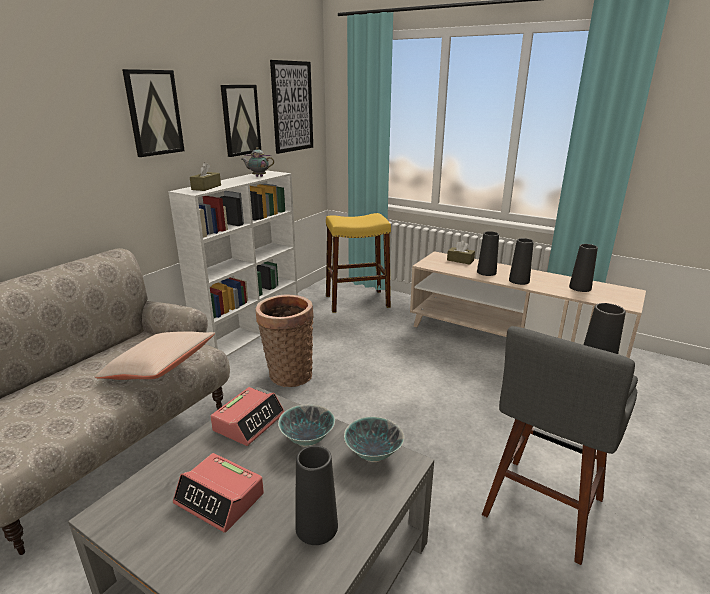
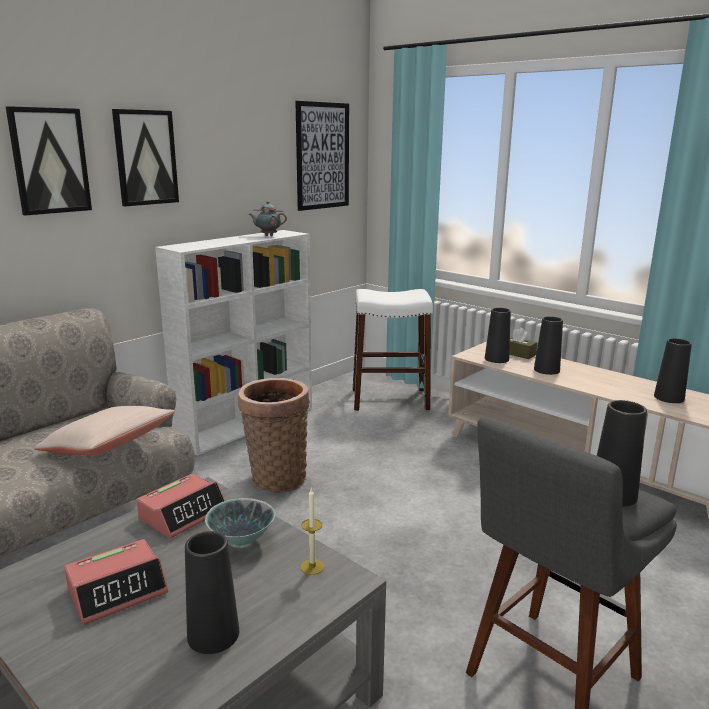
camera: 10 degrees right, 5 degrees down
alarm clock [173,453,264,533] -> alarm clock turned 75 degrees counterclockwise [64,539,168,625]
brown tissue box [190,162,221,191] -> none
picture [220,85,261,157] -> picture moved to [6,106,92,216]
yellow stool [326,213,391,313] -> white stool [353,289,433,411]
bowl [344,417,405,462] -> candle [300,489,324,575]
black vase [509,238,534,285] -> black vase moved to [485,308,511,363]

